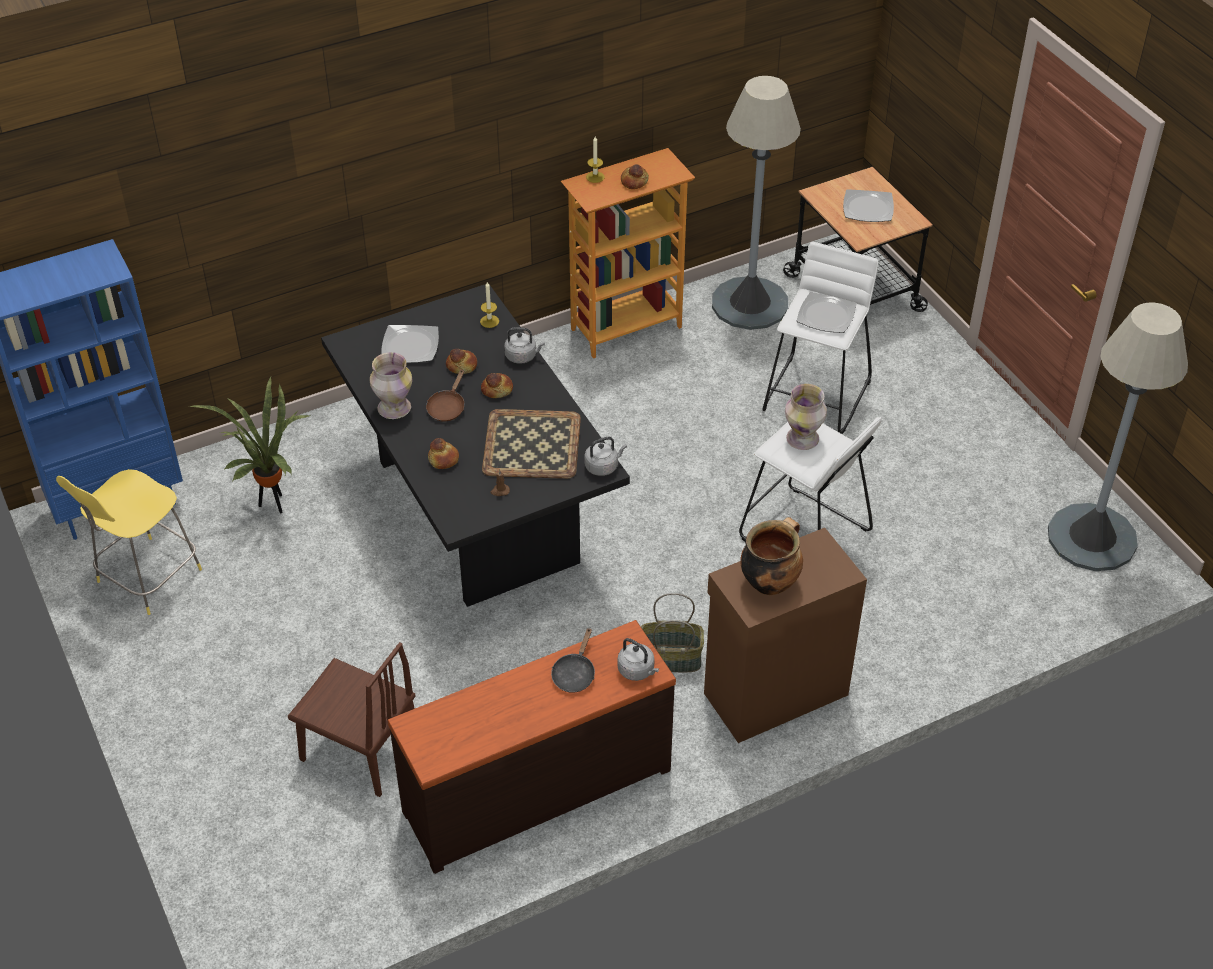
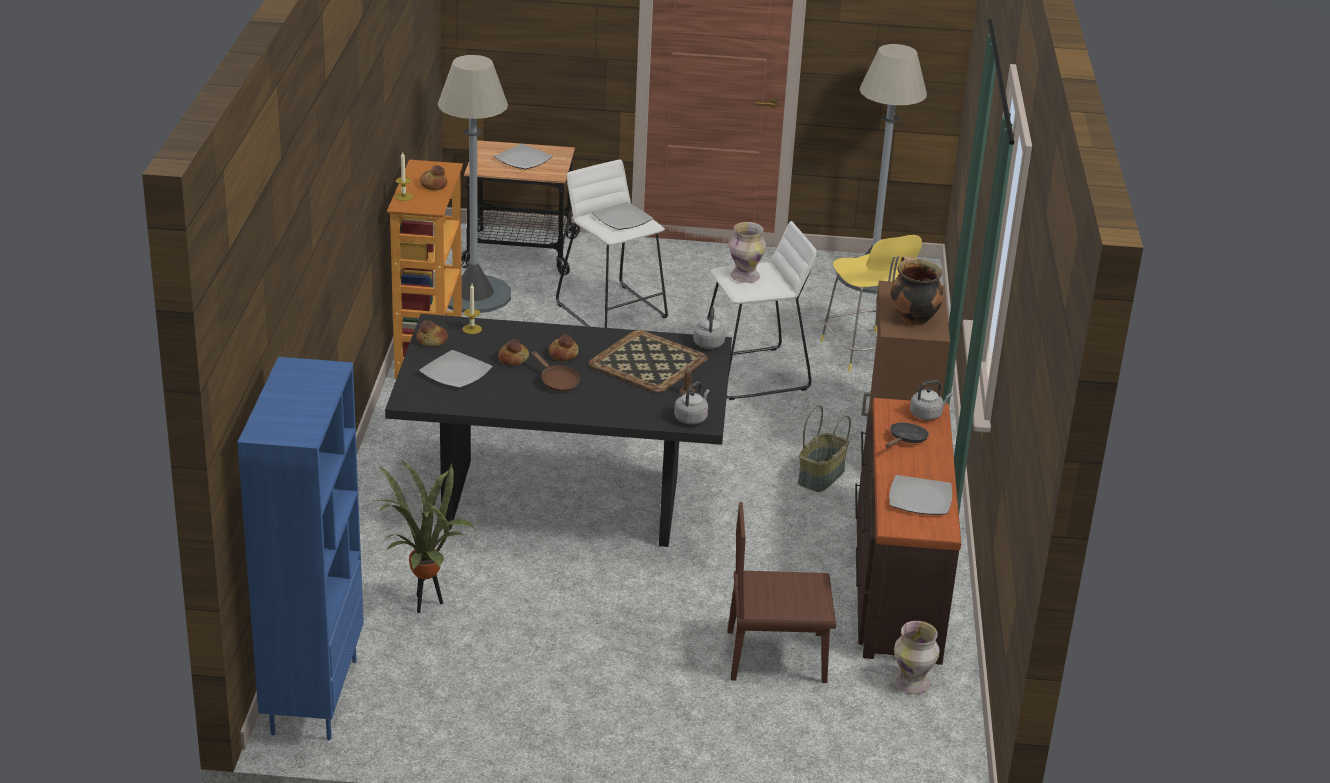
camera: 60 degrees left, 15 degrees down
yellow stool [56,469,202,615] -> yellow stool moved to [820,235,922,372]
brown chair [288,642,416,797] -> brown chair turned 150 degrees counterclockwise [728,502,836,683]
vase [370,352,412,419] -> vase moved to [894,621,940,694]
bread [428,438,459,469] -> bread moved to [416,320,448,346]
grey kettle [504,327,545,364] -> grey kettle moved to [674,381,710,425]
black frying pan [551,627,595,693] -> black frying pan turned 105 degrees counterclockwise [885,423,929,447]
none -> plate [889,475,952,515]

